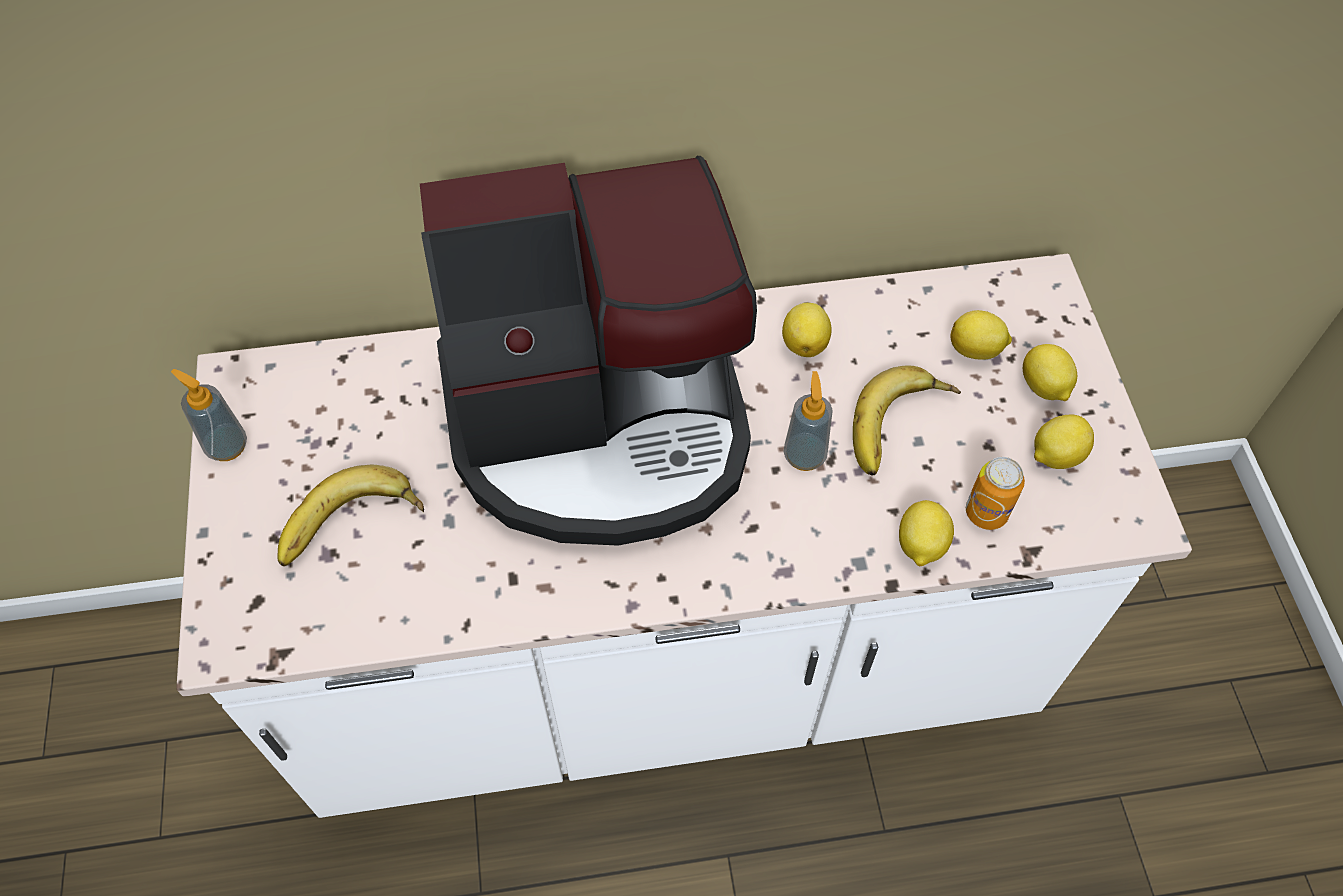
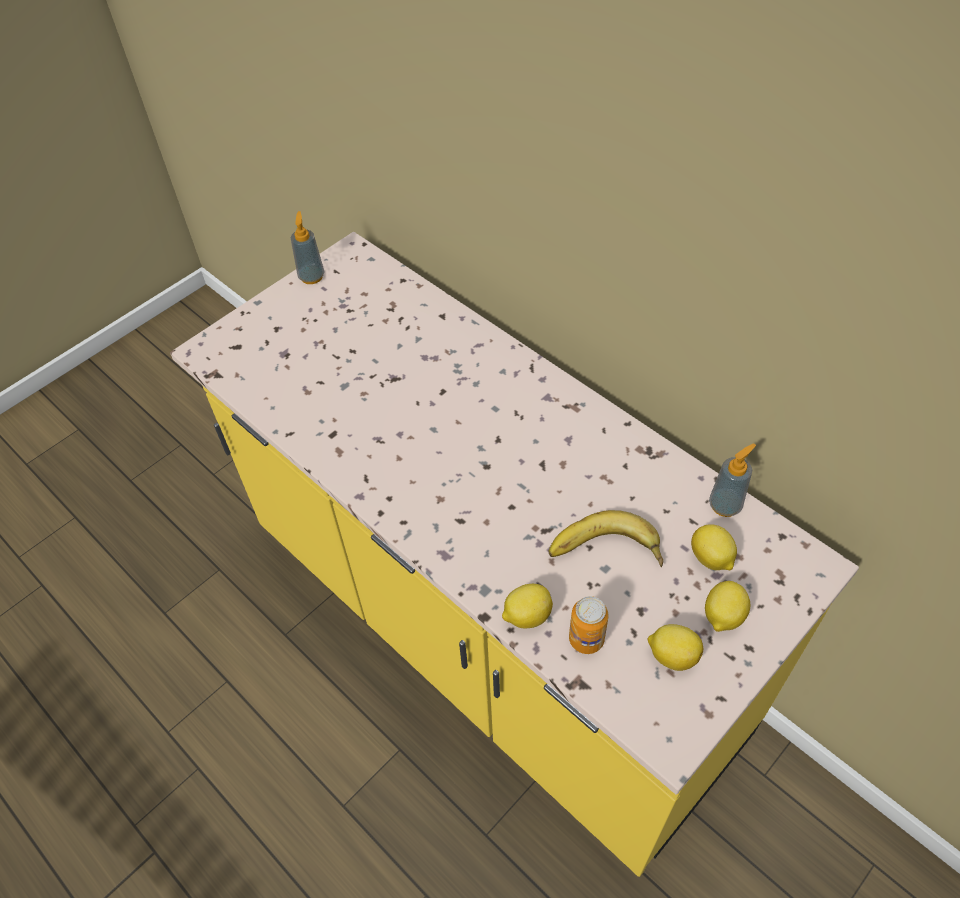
camera: 55 degrees right, 5 degrees down
white counter [176,254,1192,818] -> yellow counter [170,232,859,877]
banana [277,465,424,566] -> none
coffee machine [420,156,757,546] -> none
lemon [782,303,832,357] -> none
soap dispenser [783,371,833,471] -> soap dispenser moved to [709,443,756,517]

